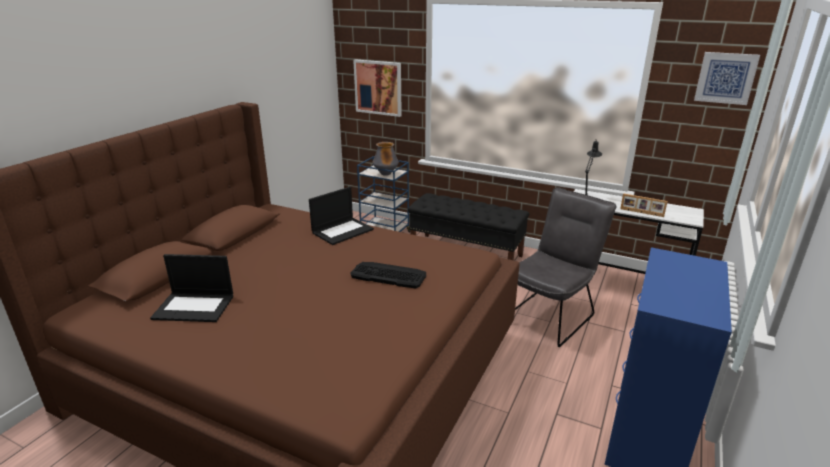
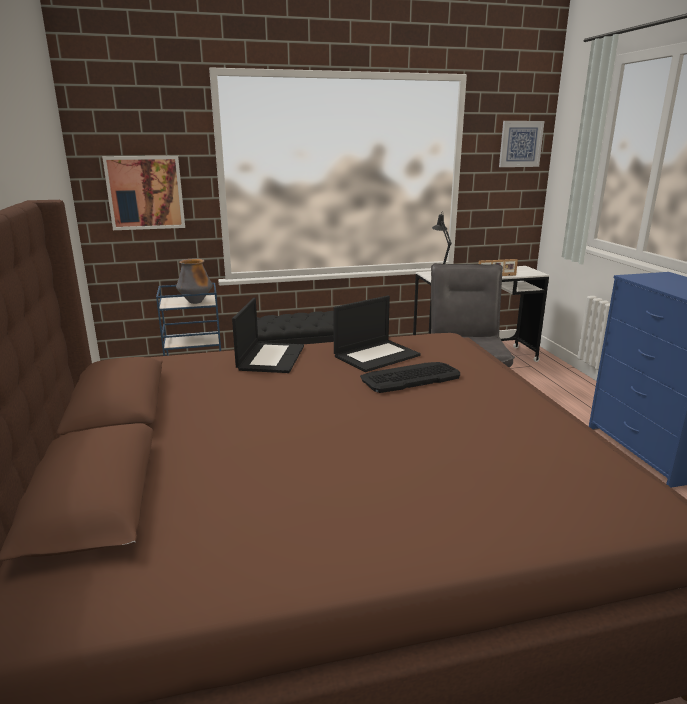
camera: 40 degrees left, 5 degrees down
laptop [150,254,233,322] -> laptop moved to [333,296,421,372]

